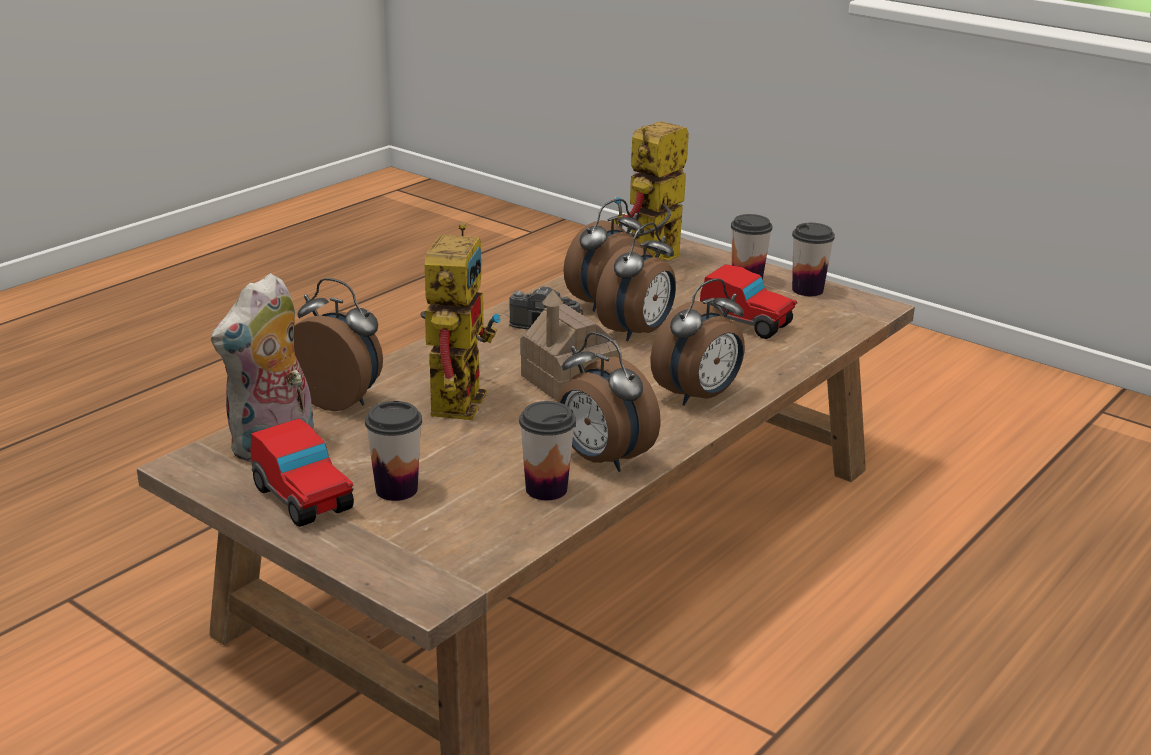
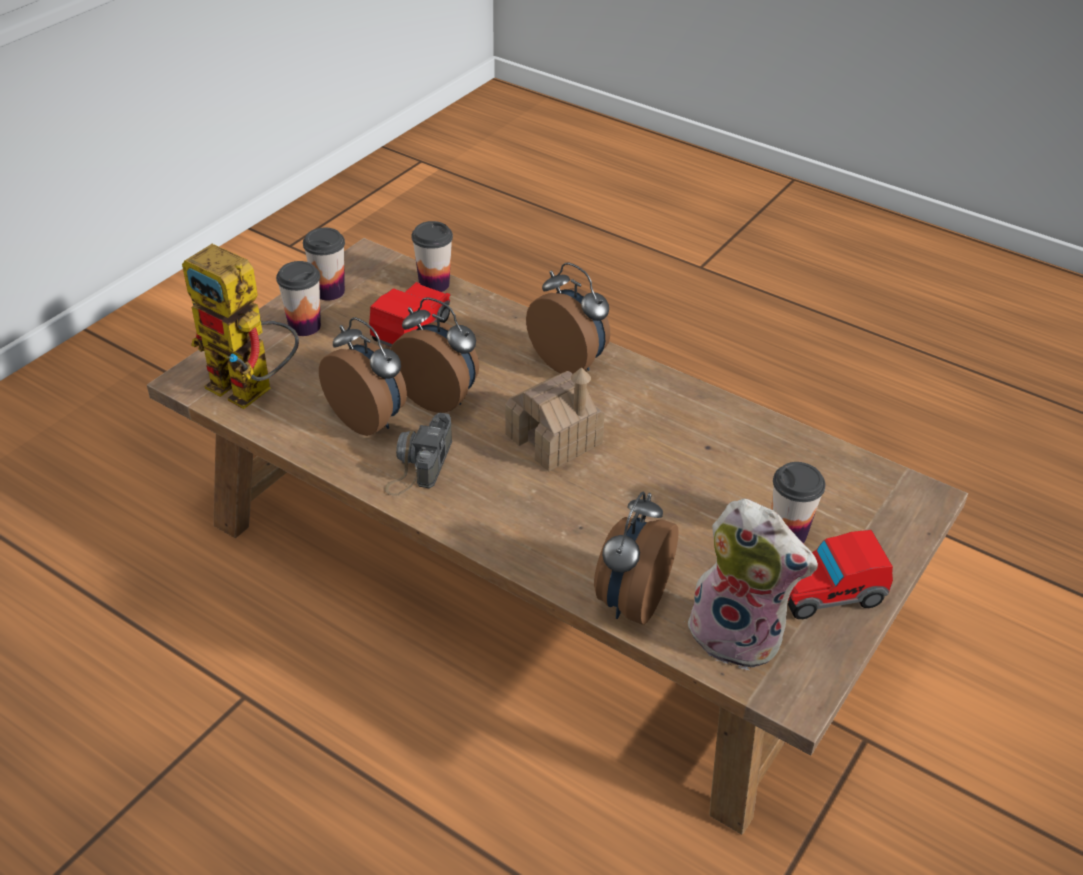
camera: 95 degrees left, 15 degrees up
toy car [251,418,354,527] -> toy car turned 150 degrees counterclockwise [788,530,893,619]
toy robot [420,222,501,420] -> none
cup [519,401,576,500] -> cup moved to [412,221,453,292]
alarm clock [558,332,661,472] -> none

